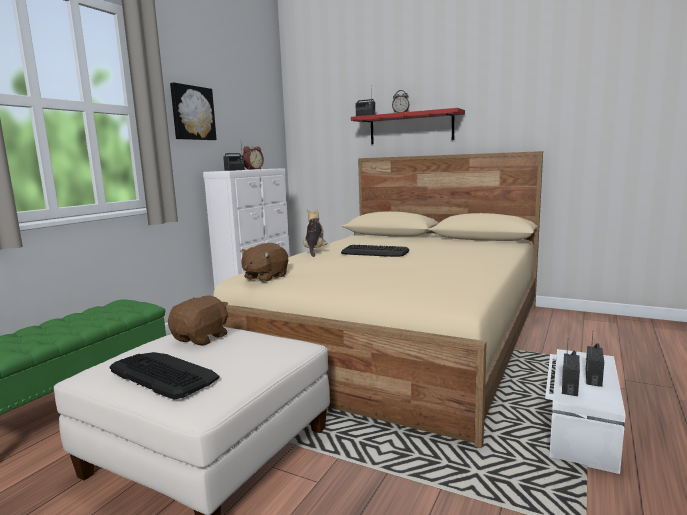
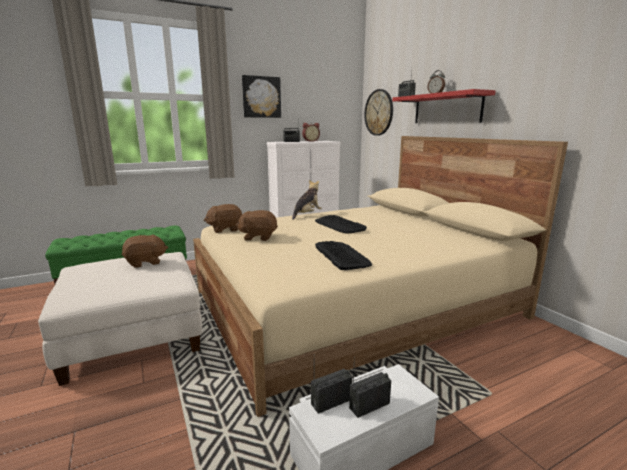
camera: 35 degrees right, 5 degrees up
keyboard [109,352,220,400] -> keyboard moved to [315,241,372,270]
none -> brown plush toy [236,210,278,241]
none -> wall clock [364,89,393,136]

